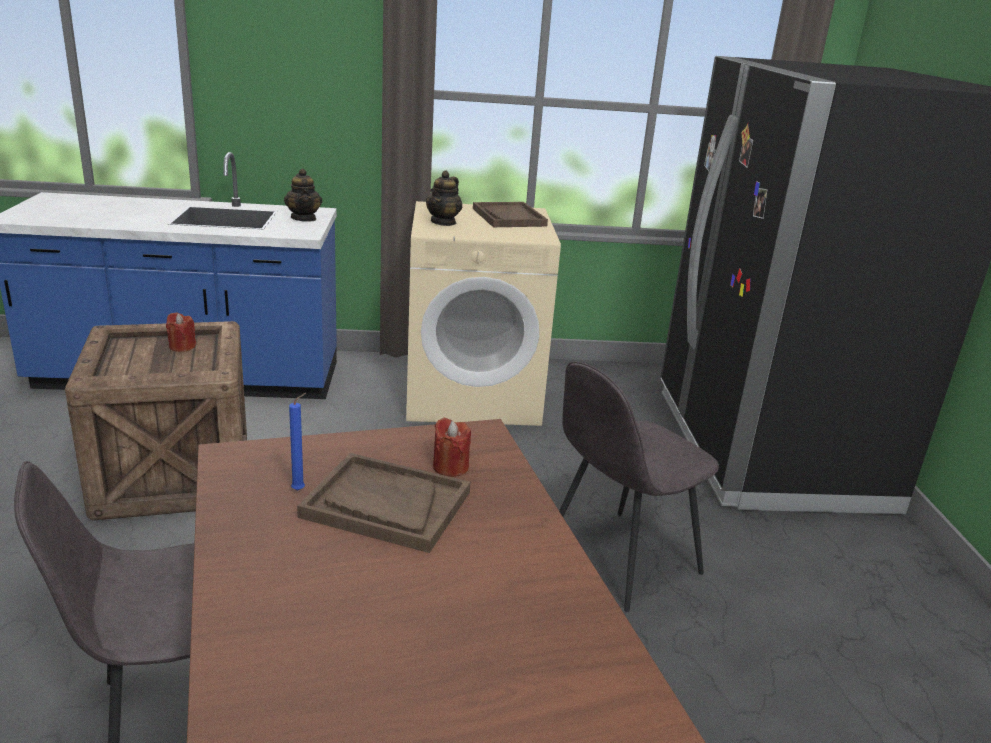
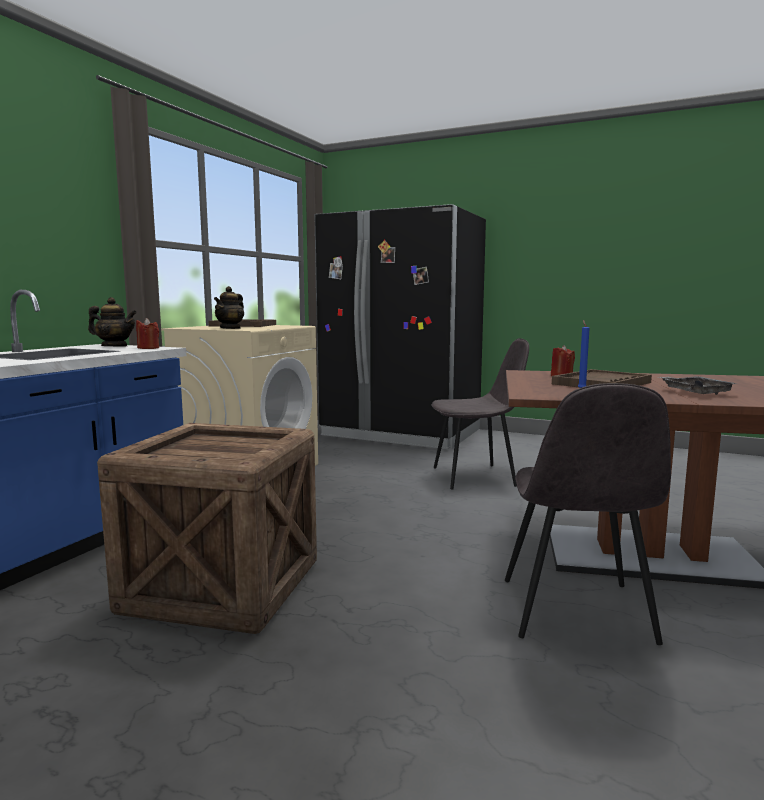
camera: 60 degrees left, 15 degrees down
red candle [166,313,196,352] -> red candle moved to [136,318,159,349]
teapot [426,170,463,226] -> teapot turned 60 degrees clockwise [214,286,244,329]
grey chair [559,361,719,612] -> grey chair turned 90 degrees counterclockwise [431,338,529,489]
none -> grey tray [658,376,737,395]

